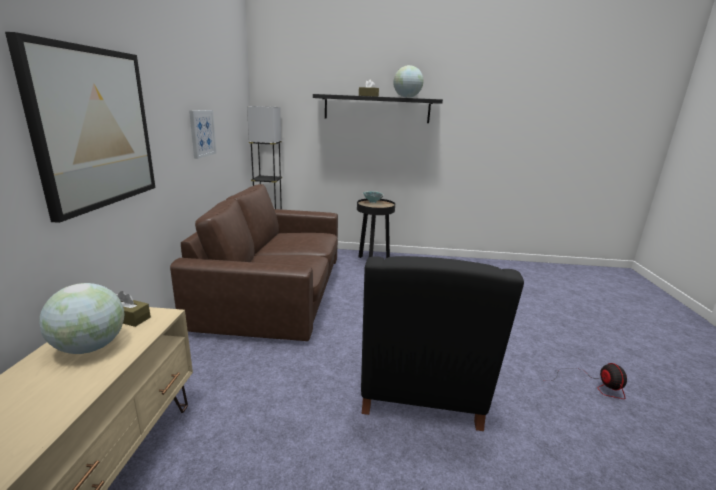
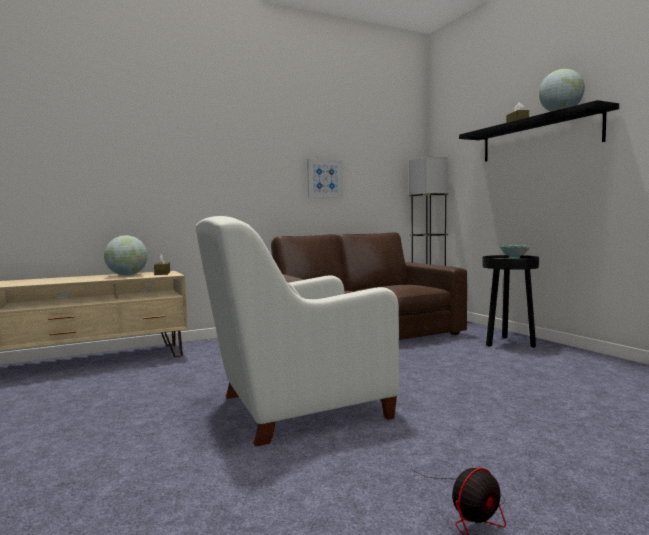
camera: 60 degrees right, 15 degrees down
picture [5,32,155,223] -> none
black armchair [361,256,524,431] -> white armchair [196,216,399,446]

